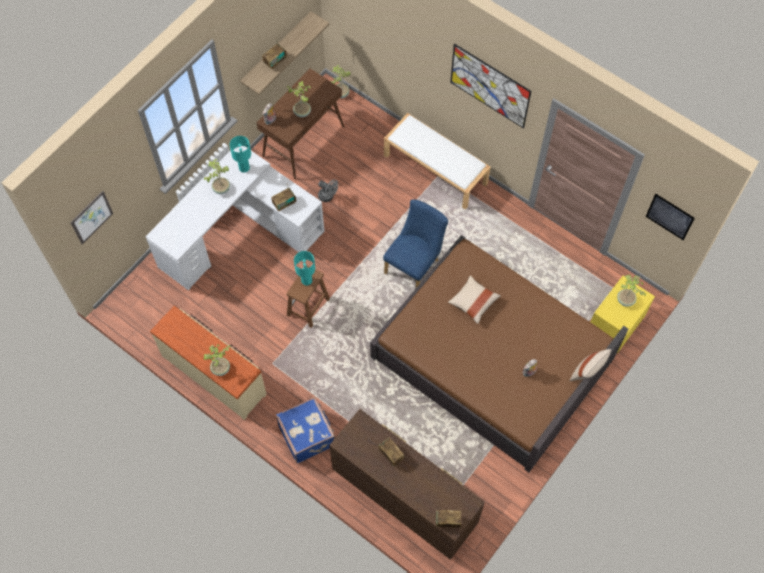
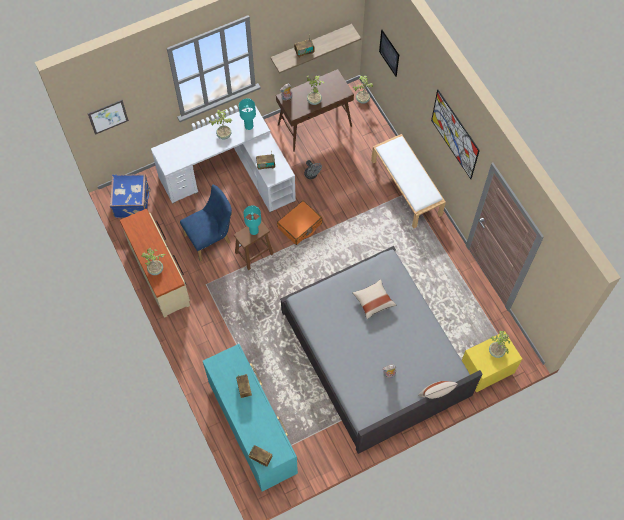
camera: 25 degrees right, 0 degrees up
blue suitcase [276,397,335,463] -> blue suitcase moved to [110,174,151,218]
brown dresser [329,409,485,560] -> turquoise dresser [203,344,298,492]
brown bed [370,235,628,472] -> grey bed [280,246,483,454]
blue chair [383,199,448,288] -> blue chair moved to [180,185,232,261]
picture [646,194,695,240] -> picture moved to [379,30,399,77]
none -> orange suitcase [277,201,322,245]

